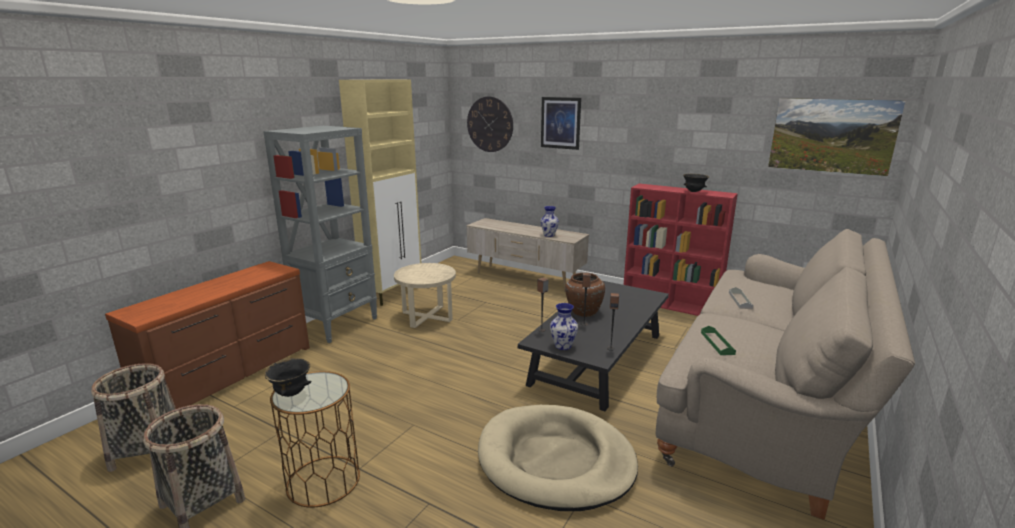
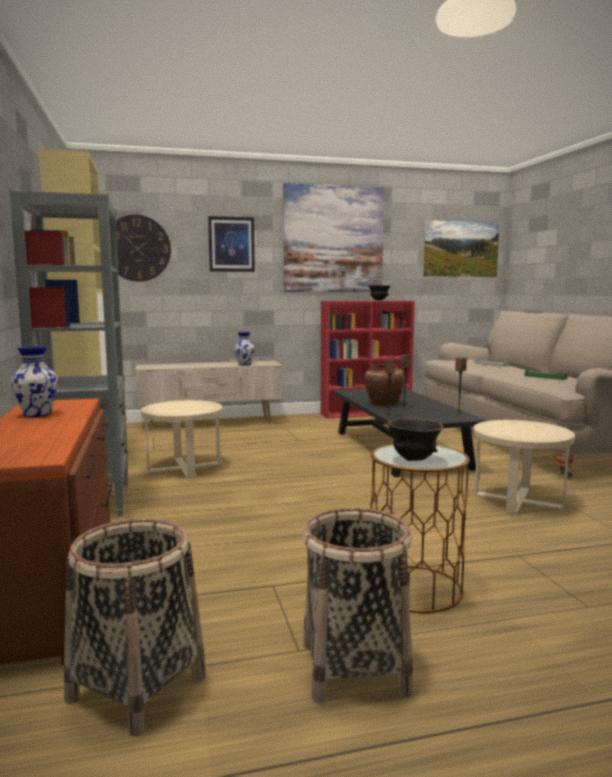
camera: 45 degrees left, 10 degrees down
beige dog bed [478,405,638,511] -> beige side table [473,420,575,516]
vase [550,303,578,350] -> vase moved to [11,346,58,417]
none -> picture [283,183,384,292]

